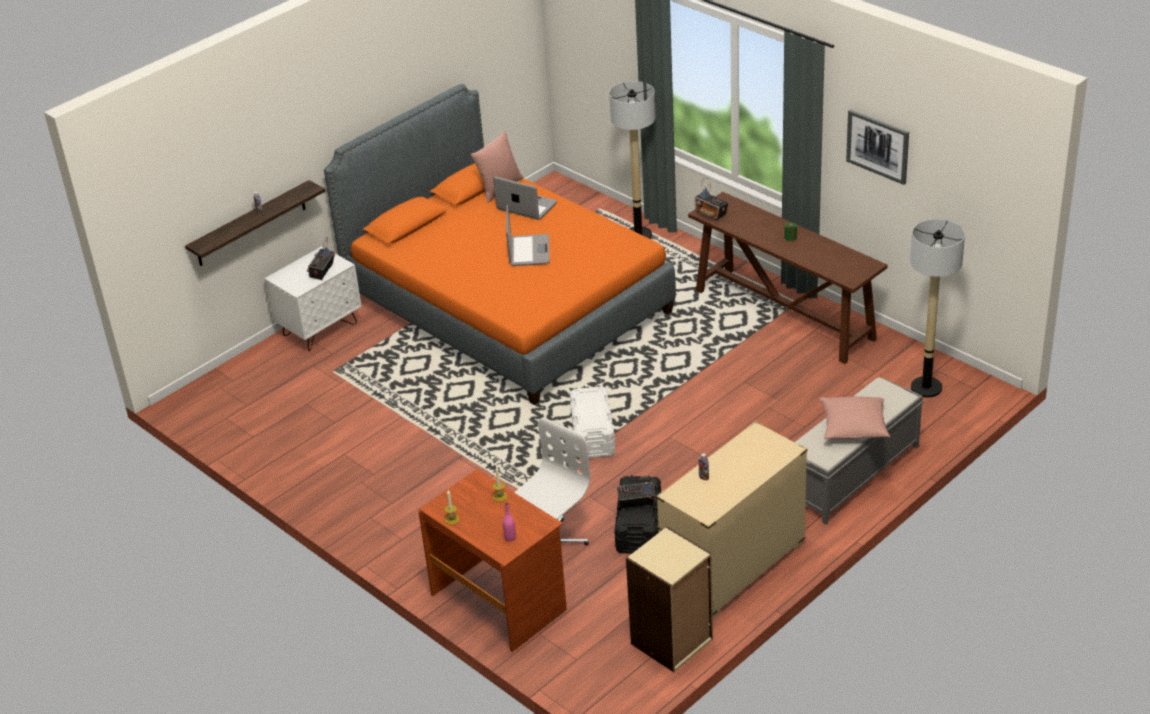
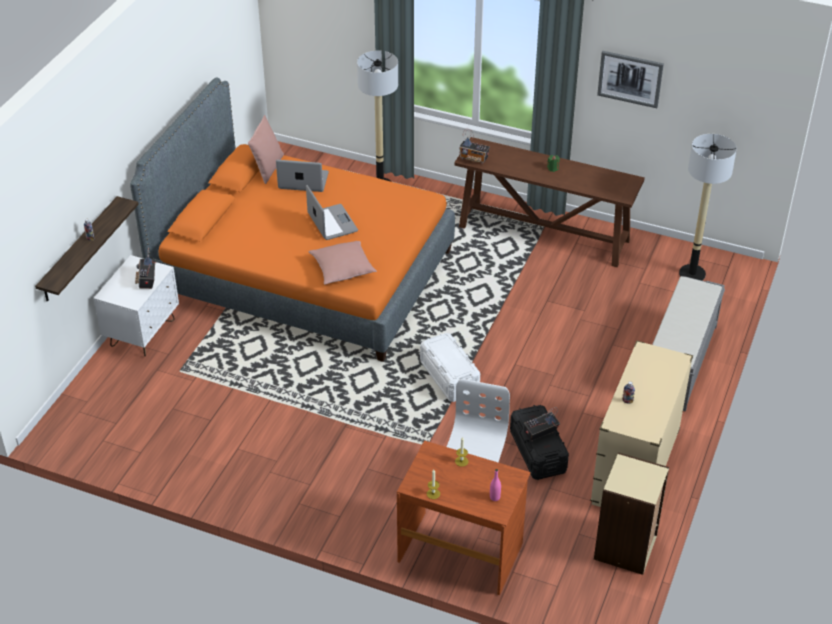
camera: 25 degrees left, 5 degrees up
pink pillow [819,396,890,439] -> pink pillow moved to [309,241,377,285]

